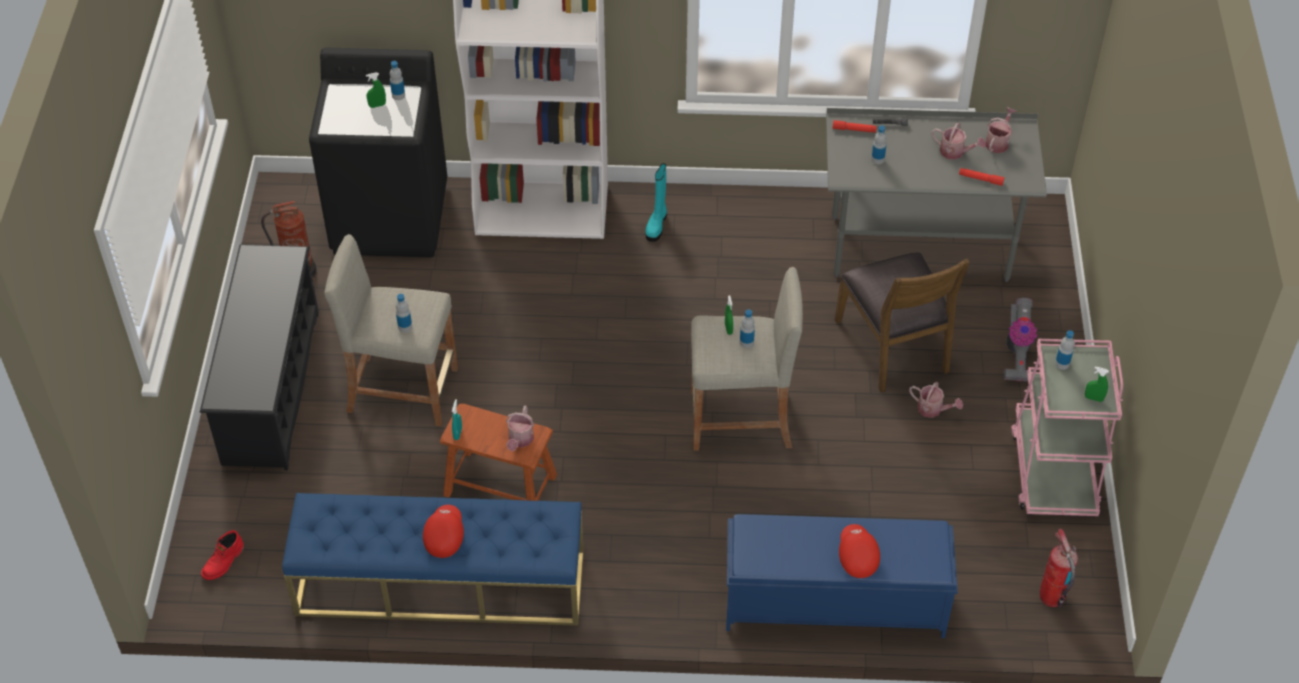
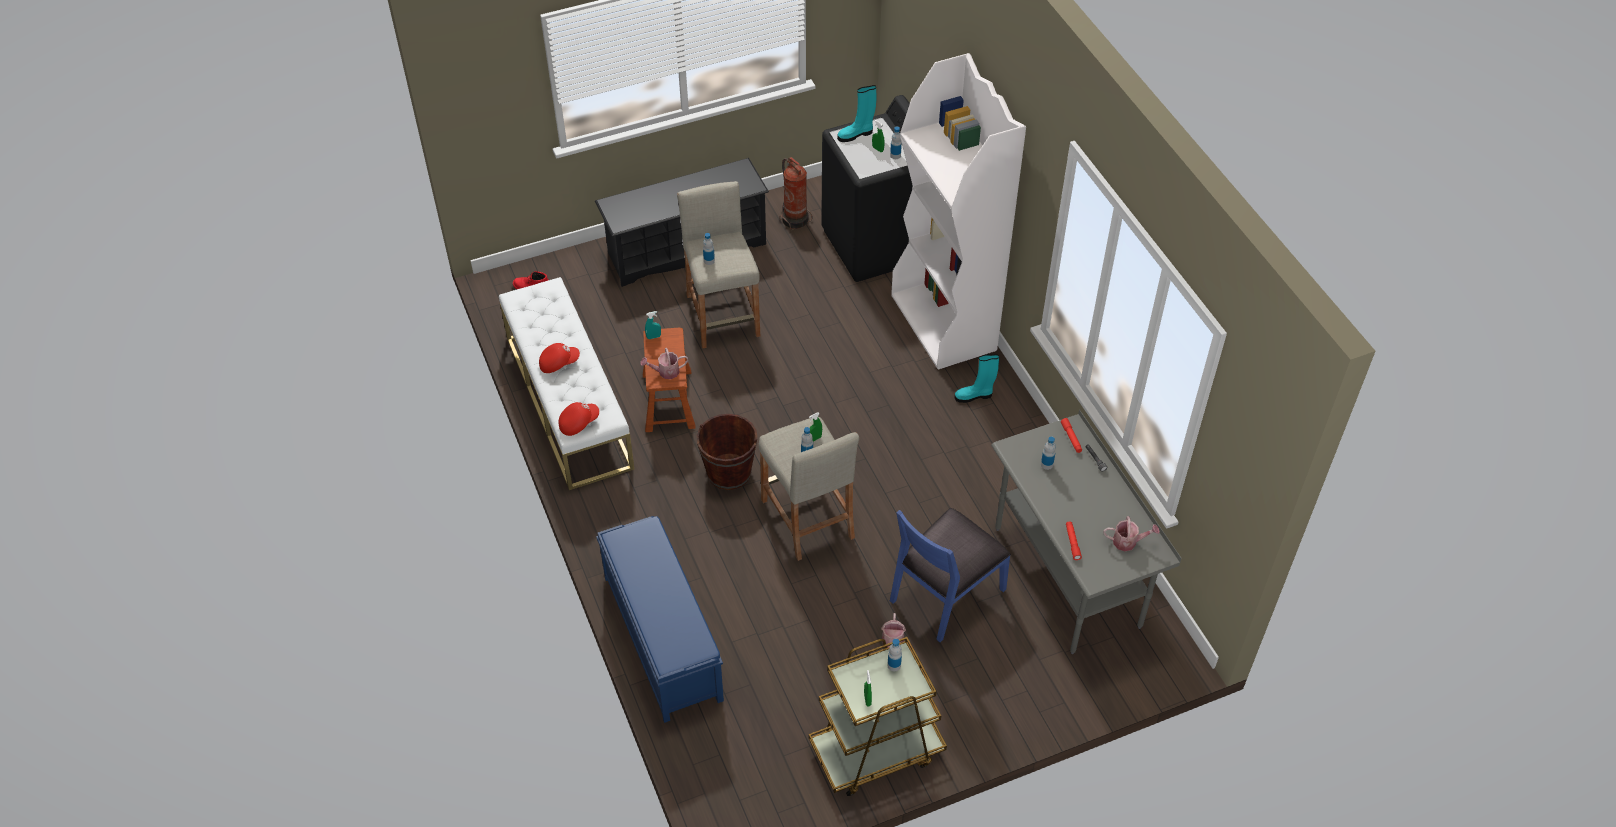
camera: 65 degrees right, 0 degrees up
blue bench [282,493,584,626] -> white bench [499,277,634,490]
brown chair [835,253,970,392] -> blue chair [890,508,1011,642]
red cap [839,524,880,578] -> red cap moved to [559,402,599,436]
watering can [932,123,986,160] -> none
vacuum cleaner [1004,298,1037,382] -> none
pink cart [1011,339,1123,516] -> brown cart [809,637,947,796]
fire extinguisher [1040,528,1078,607] -> none
none -> brown bucket [696,414,758,490]
none -> turquoise boot [837,85,876,142]

